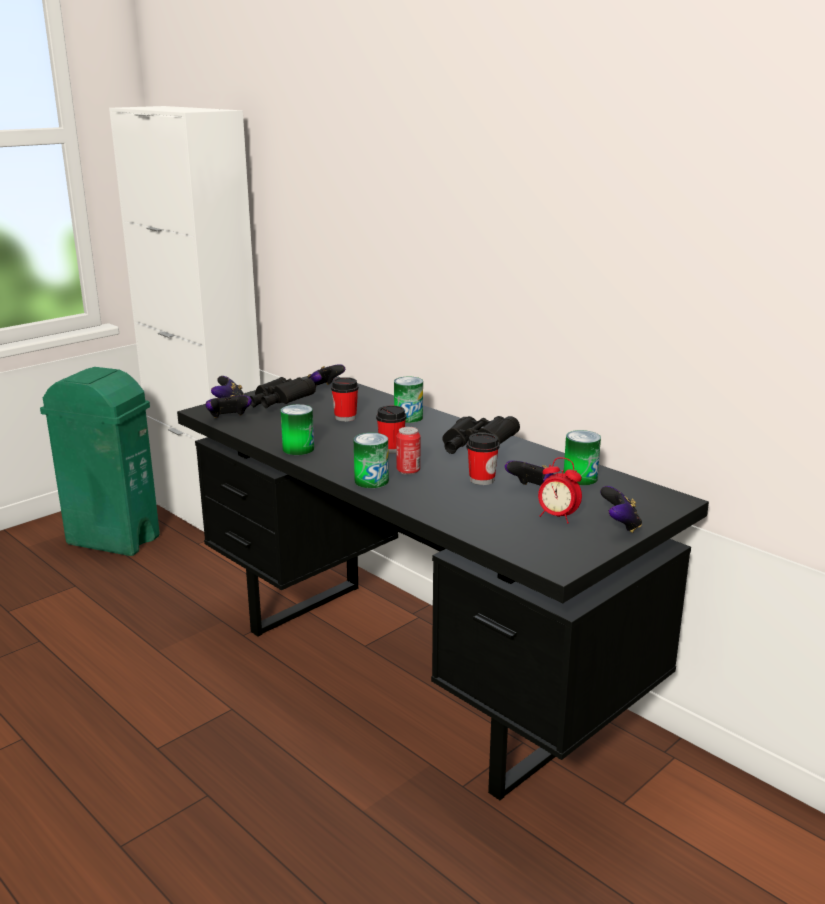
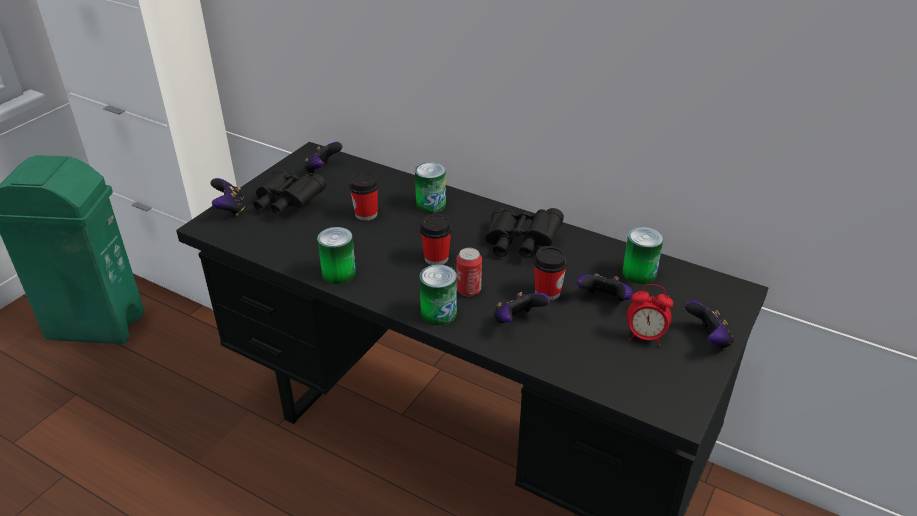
camera: 15 degrees left, 15 degrees up
game controller [206,395,252,418] -> game controller moved to [494,292,550,323]

